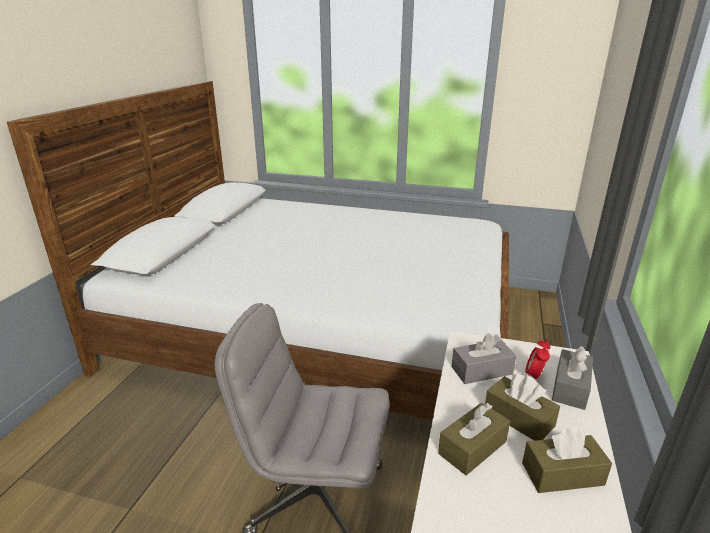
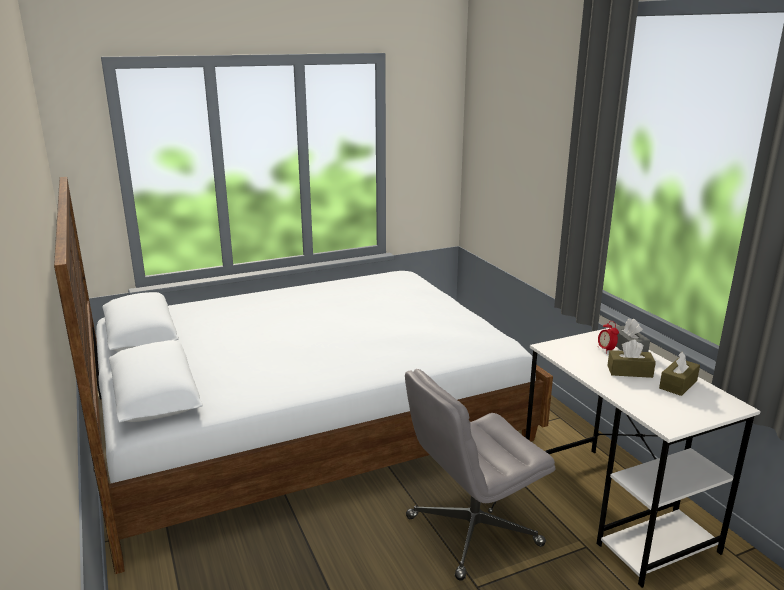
camera: 40 degrees left, 5 degrees down
brown tissue box [438,403,510,475] -> none
grey tissue box [451,333,516,384] -> none

